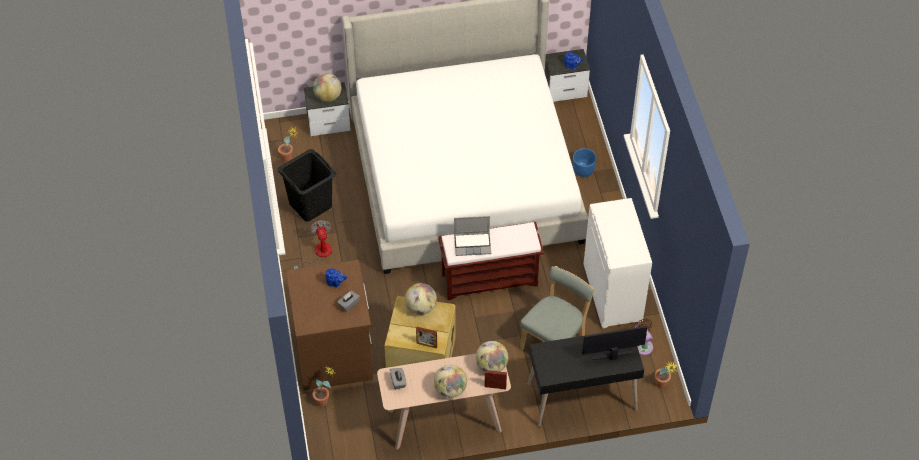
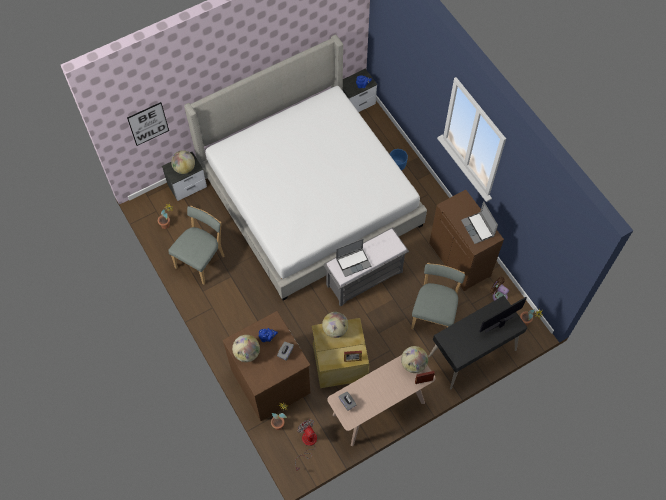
camera: 20 degrees left, 10 degrees up
black laundry basket [277,149,336,221] -> grey chair [168,206,224,284]
fan [294,220,332,269] -> fan moved to [295,420,317,471]
globe [434,365,467,398] -> globe moved to [232,335,260,362]
brown bench [438,222,544,300] -> grey bench [324,227,409,307]
white cabinet [584,198,652,328] -> brown cabinet [429,190,504,291]
none -> picture [127,102,169,146]
none -> laptop [461,201,498,244]

